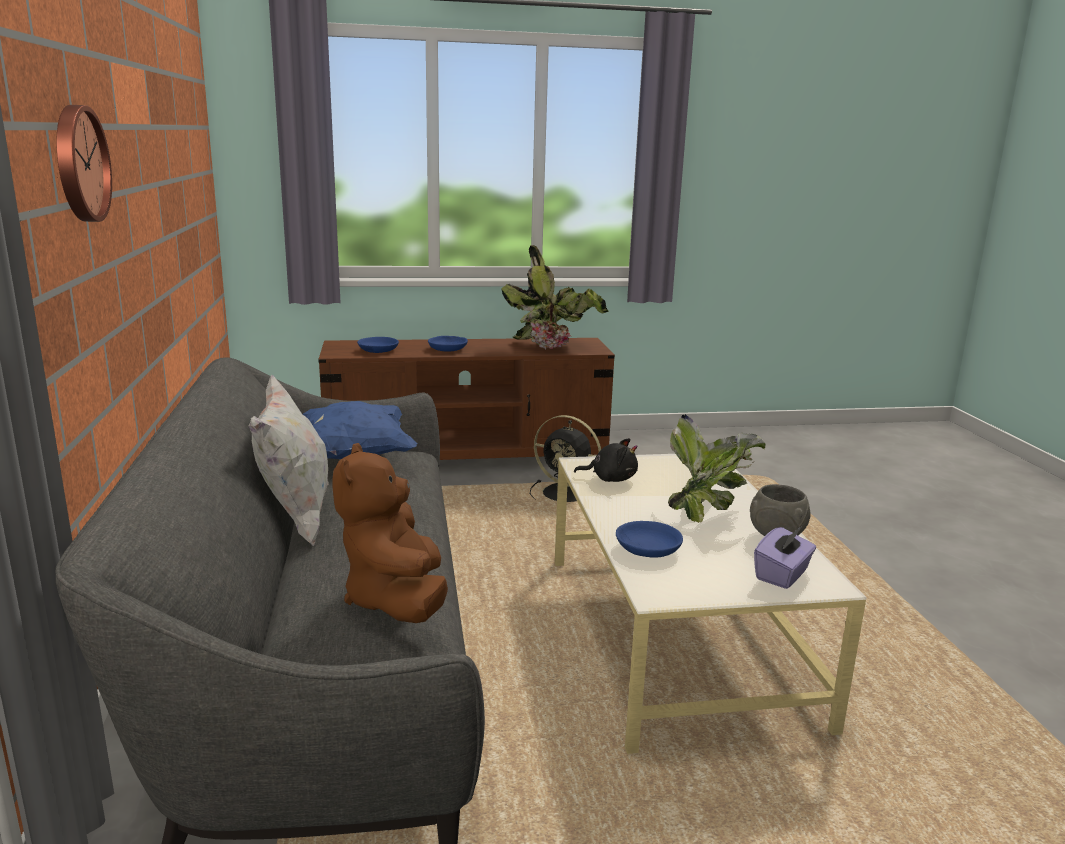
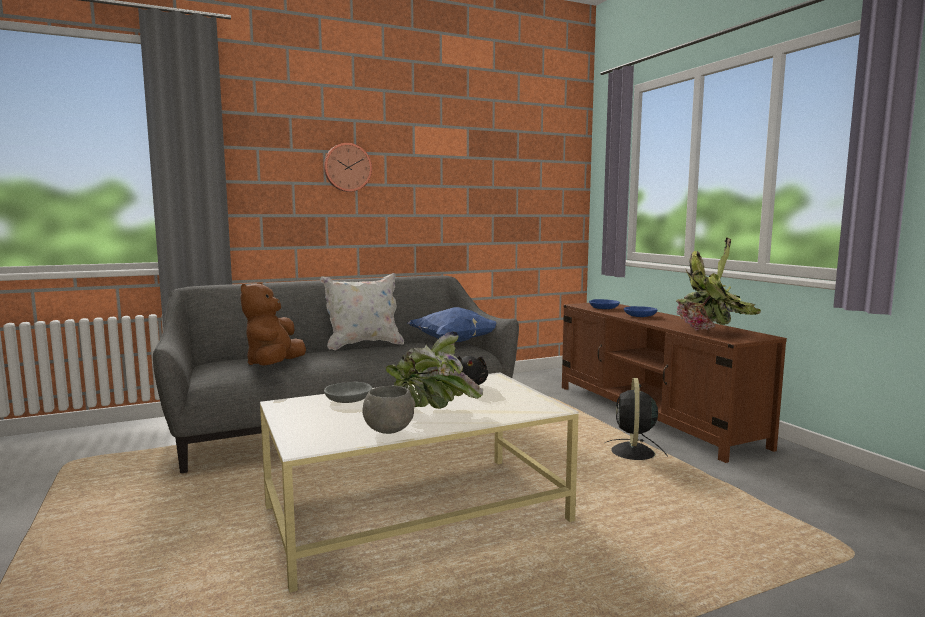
camera: 75 degrees right, 10 degrees down
brown plush toy [332,443,448,623] -> brown plush toy turned 60 degrees counterclockwise [241,282,306,366]
blue bowl [616,521,683,558] -> grey bowl [324,382,372,403]
purple tissue box [754,527,816,589] -> none

